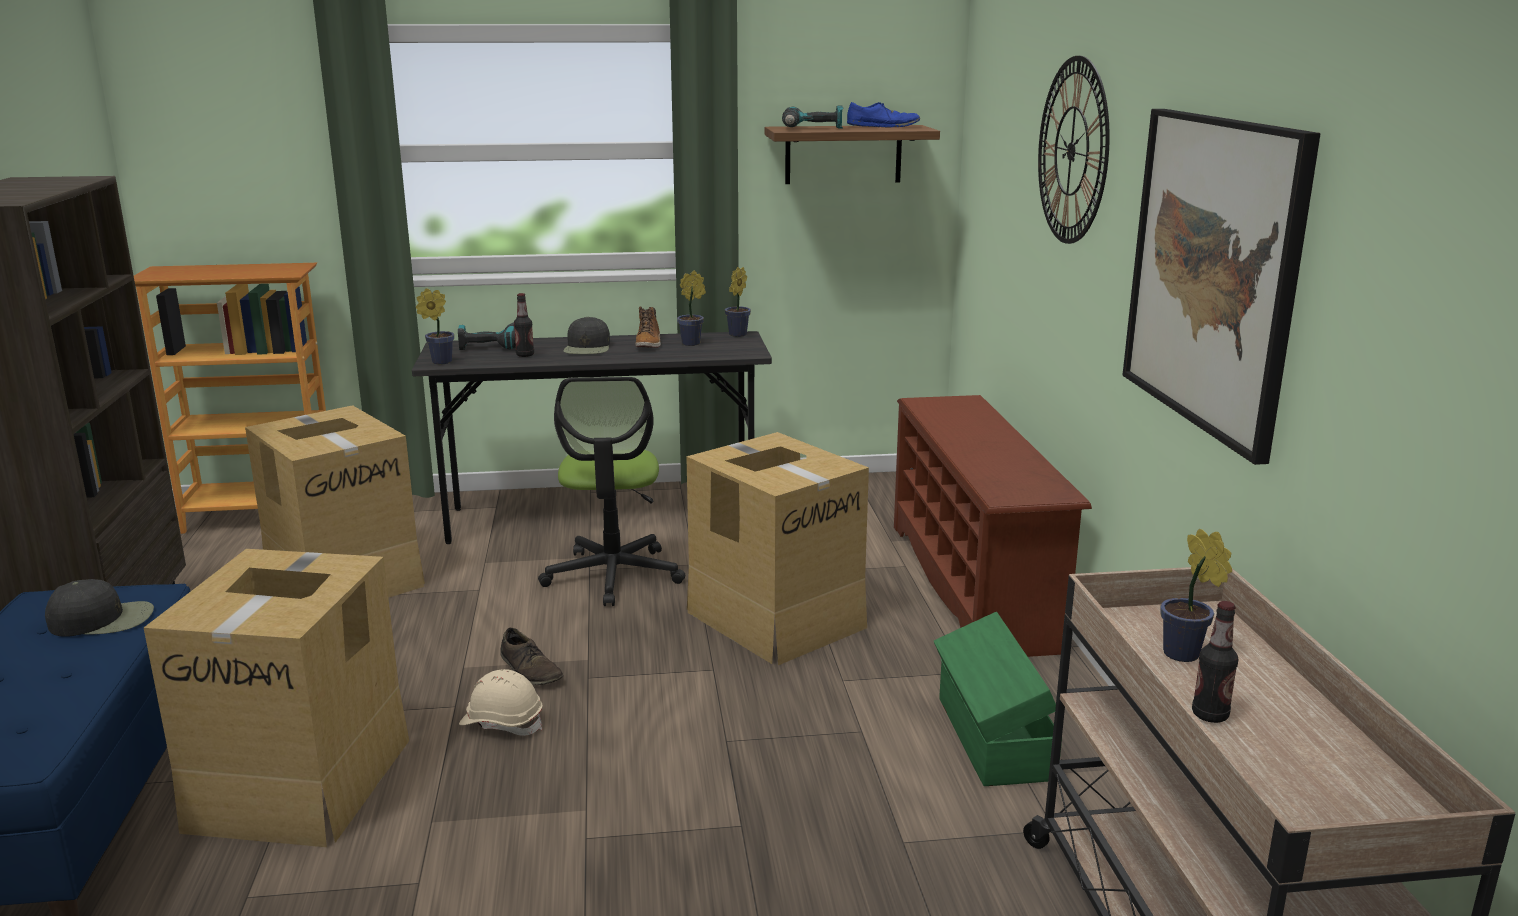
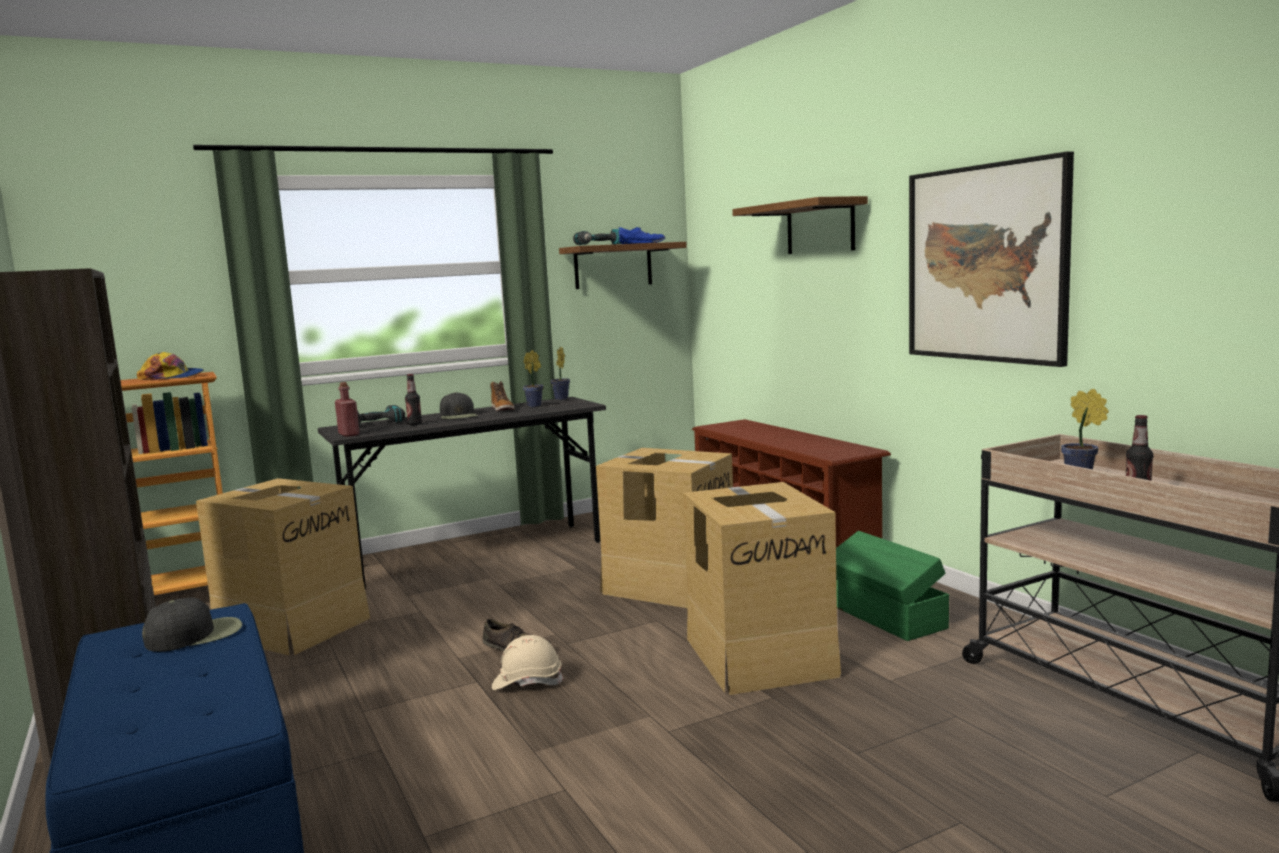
camera: 20 degrees left, 10 degrees down
cardboard box [144,549,409,847] -> cardboard box moved to [683,482,841,695]
potted plant [416,288,454,364] -> red bottle [335,382,359,437]
office chair [538,377,686,606] -> none
wall clock [1038,56,1110,244] -> shelf [732,196,868,254]
none -> cap [137,352,204,380]

